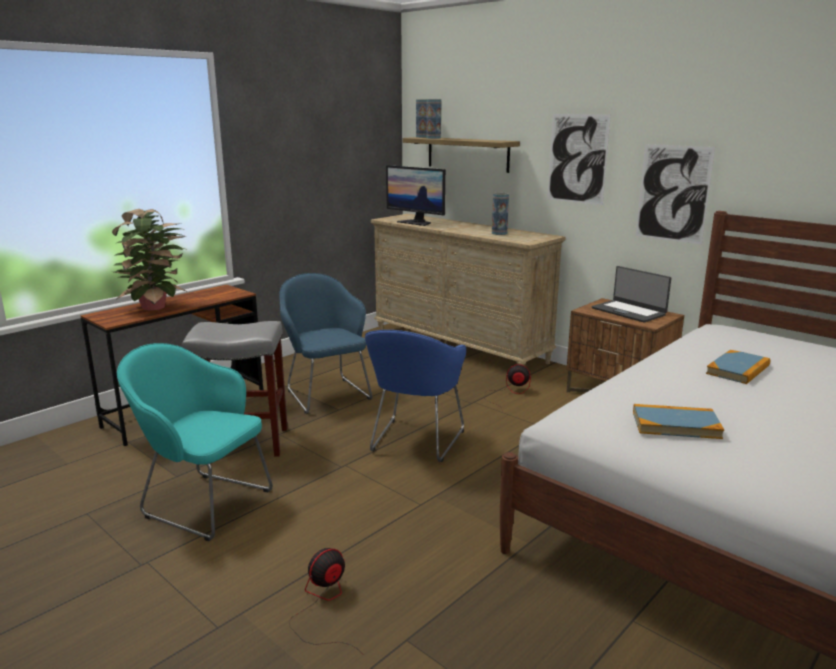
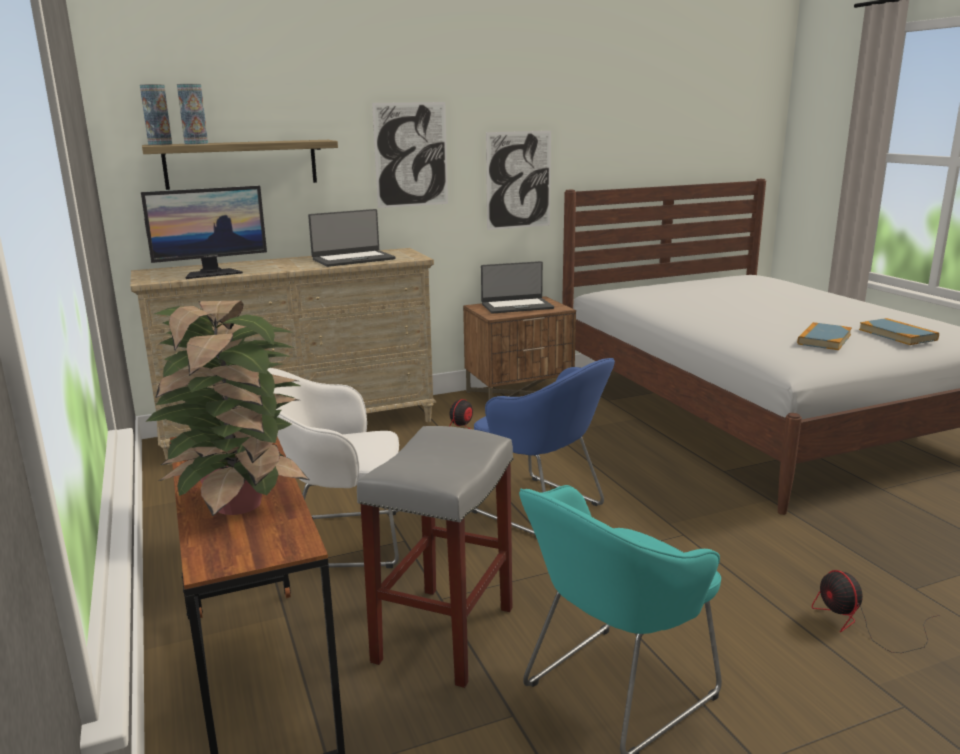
camera: 65 degrees left, 0 degrees up
blue armchair [279,273,372,414] -> white armchair [267,368,399,568]
vase [492,193,509,235] -> laptop [308,209,395,267]
book [706,350,770,384] -> book moved to [859,318,939,345]

